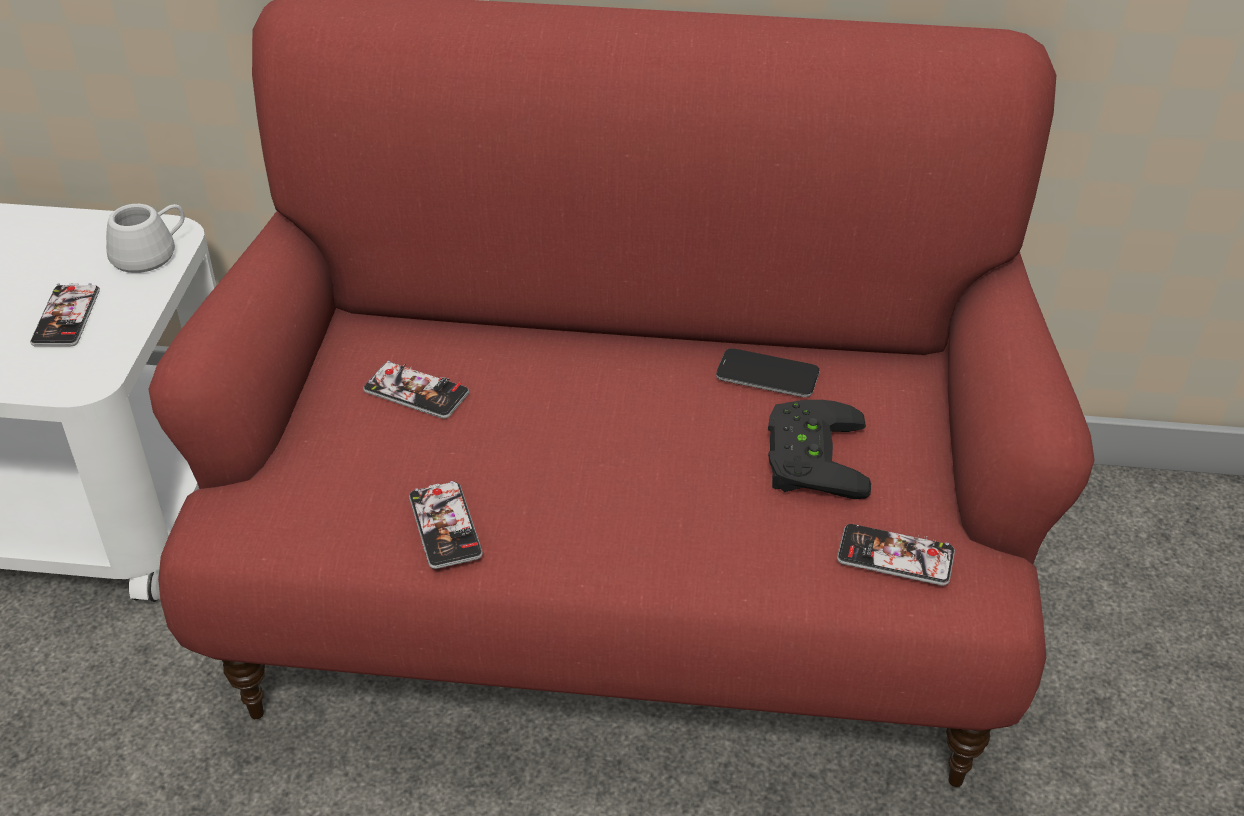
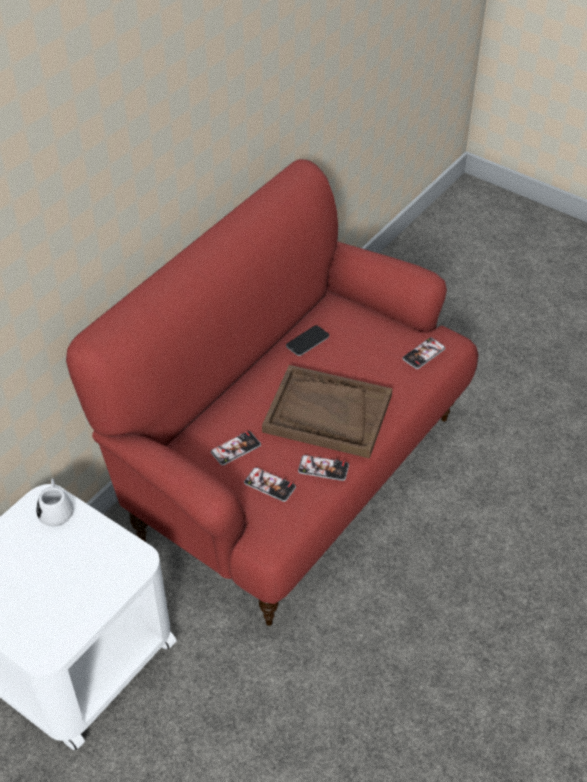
camera: 60 degrees left, 5 degrees up
phone [30,283,100,347] -> phone moved to [244,468,296,502]
black game controller [768,400,871,499] -> none
none -> brown tray [262,365,392,459]

